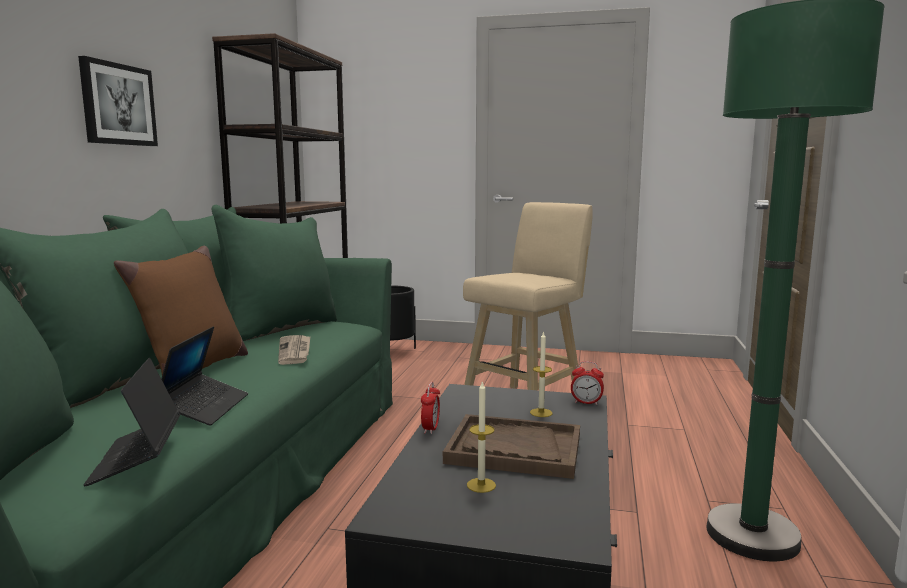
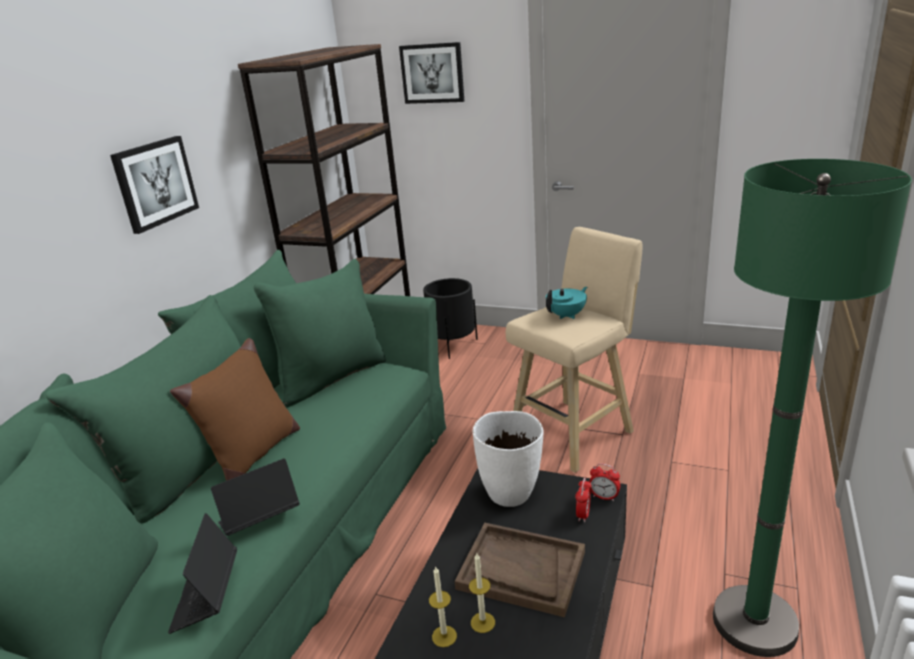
camera: 10 degrees right, 15 degrees up
laptop [161,326,248,426] -> laptop turned 135 degrees counterclockwise [211,459,300,536]
newspaper [278,335,310,365] -> none
alarm clock [421,382,440,434] -> alarm clock moved to [575,478,592,522]
candle [530,331,552,417] -> candle moved to [429,566,457,647]
none -> picture [399,42,464,104]
none -> white vase [473,411,544,507]
none -> turquoise teapot [546,287,587,319]

